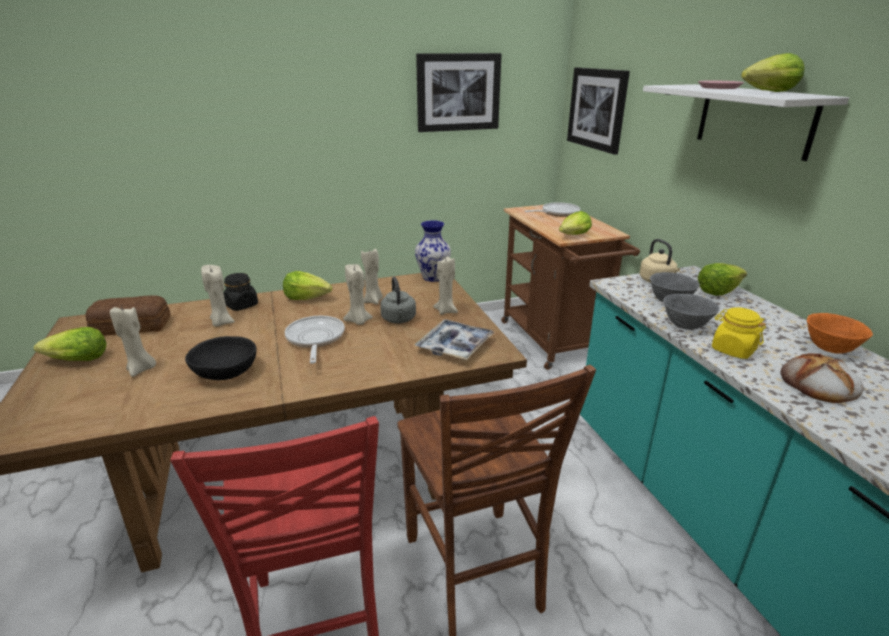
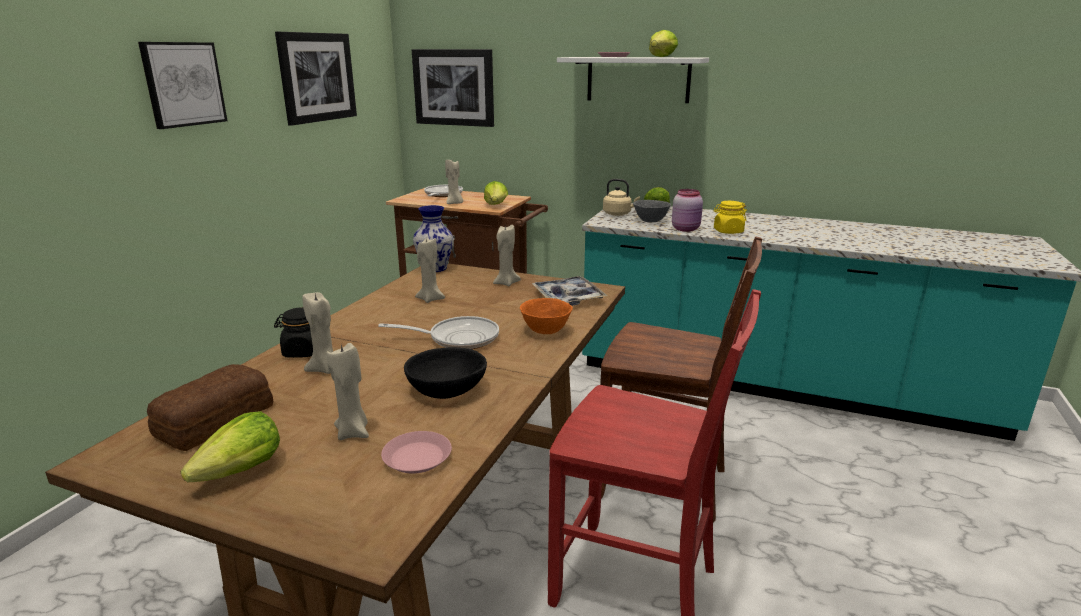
camera: 50 degrees left, 5 degrees down
lettuce [283,271,333,300] -> none
frying pan [285,316,345,364] -> frying pan turned 150 degrees clockwise [378,316,499,349]
beige candle [343,264,373,325] -> beige candle moved to [445,160,463,204]
grey kettle [380,277,416,324] -> none
grey bowl [663,294,719,330] -> pink jar [672,189,703,232]
bread [781,353,863,403] -> none
orange bowl [807,313,873,354] -> orange bowl moved to [520,298,573,334]
none -> picture [138,42,227,129]
none -> pink plate [381,431,452,474]

